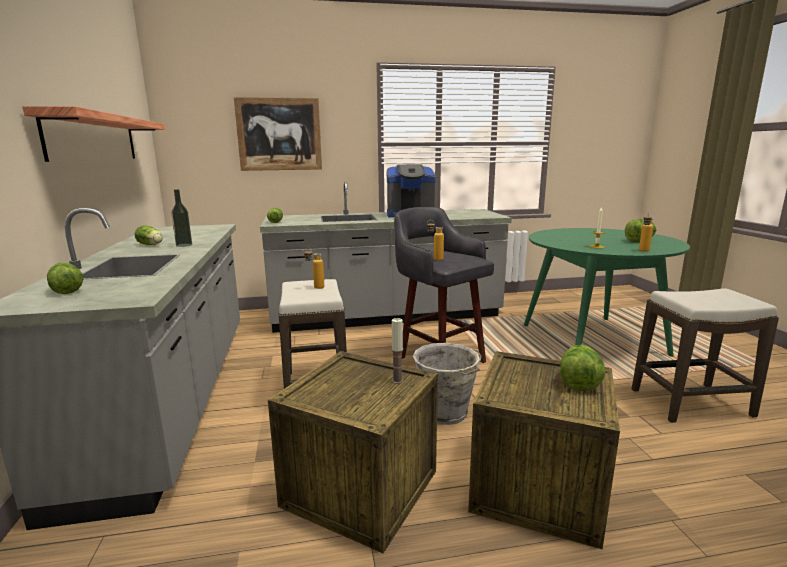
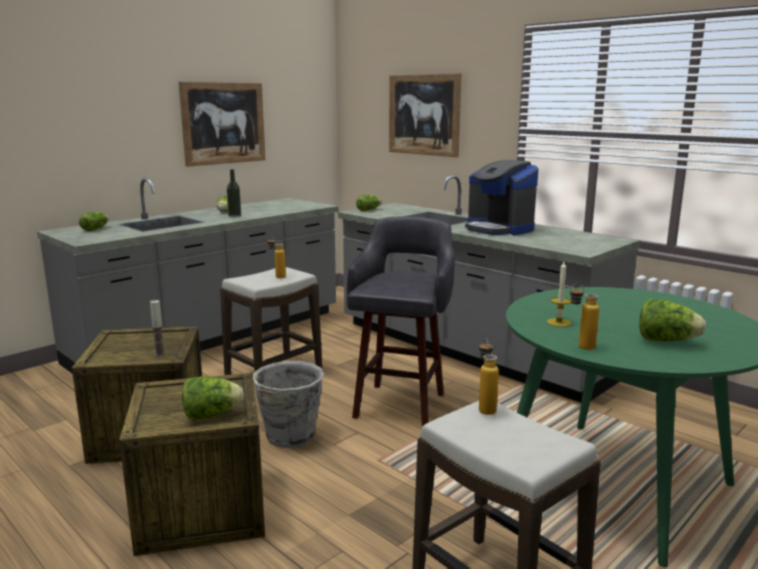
camera: 55 degrees right, 0 degrees up
shelf [23,106,165,162] -> picture [179,82,265,167]
bottle [427,220,444,261] -> bottle moved to [479,338,499,415]

